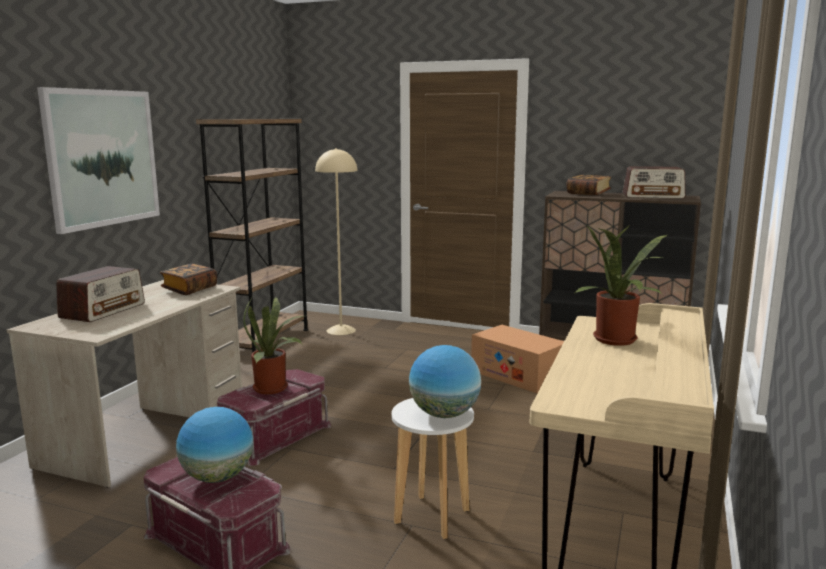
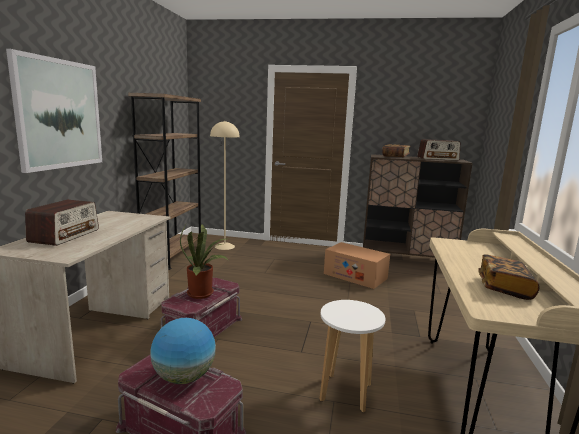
camera: 10 degrees left, 0 degrees up
book [160,264,217,295] -> book moved to [478,254,540,300]
globe [409,345,481,418] -> none
potted plant [574,224,667,346] -> none

